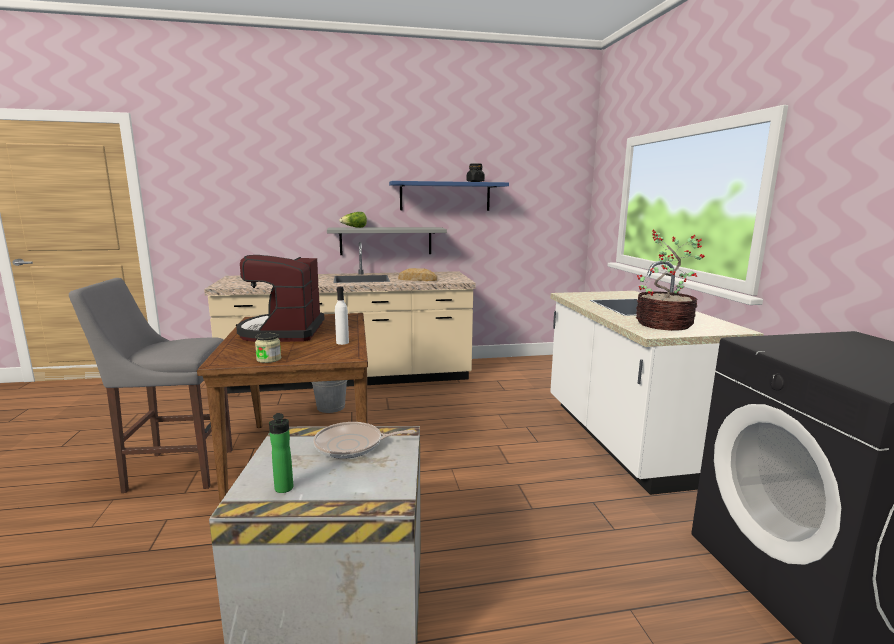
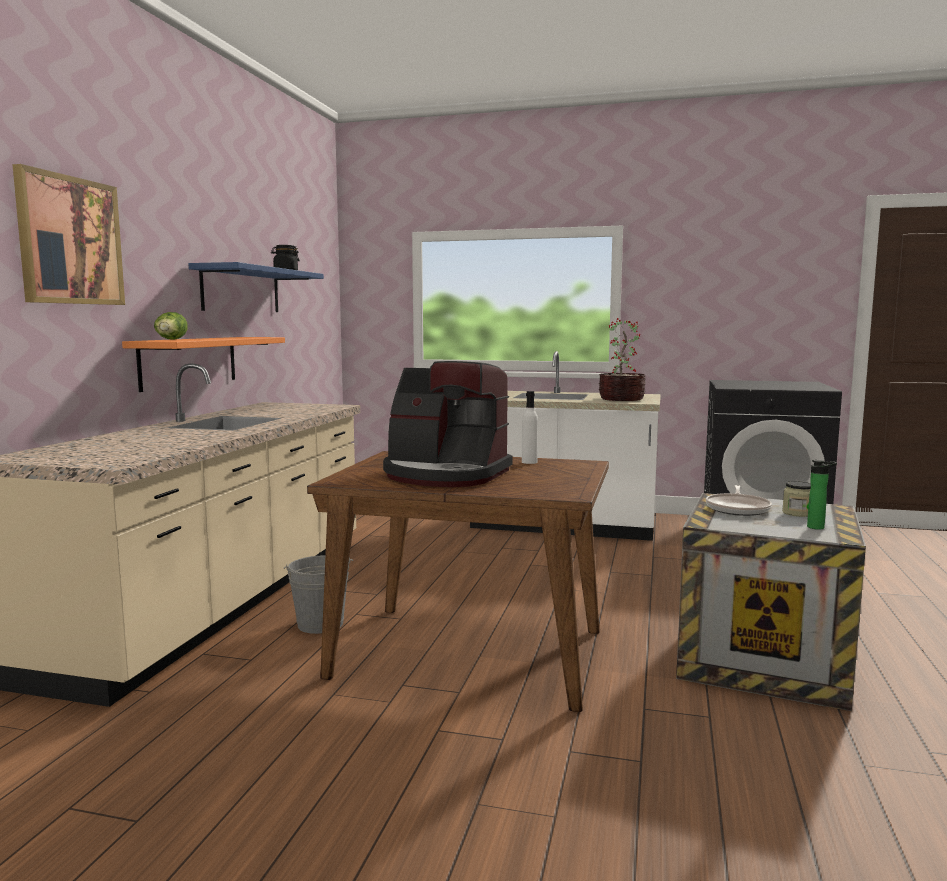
camera: 65 degrees left, 5 degrees down
grey stool [69,278,233,493] -> none
jar [255,333,281,363] -> jar moved to [782,481,811,517]
grey shelf [327,227,447,255] -> orange shelf [122,337,285,392]
bread [398,268,437,281] -> none
none -> picture [12,164,125,305]

